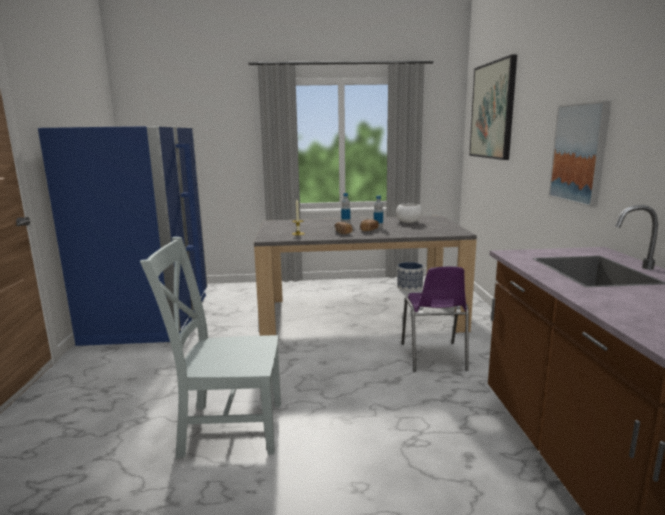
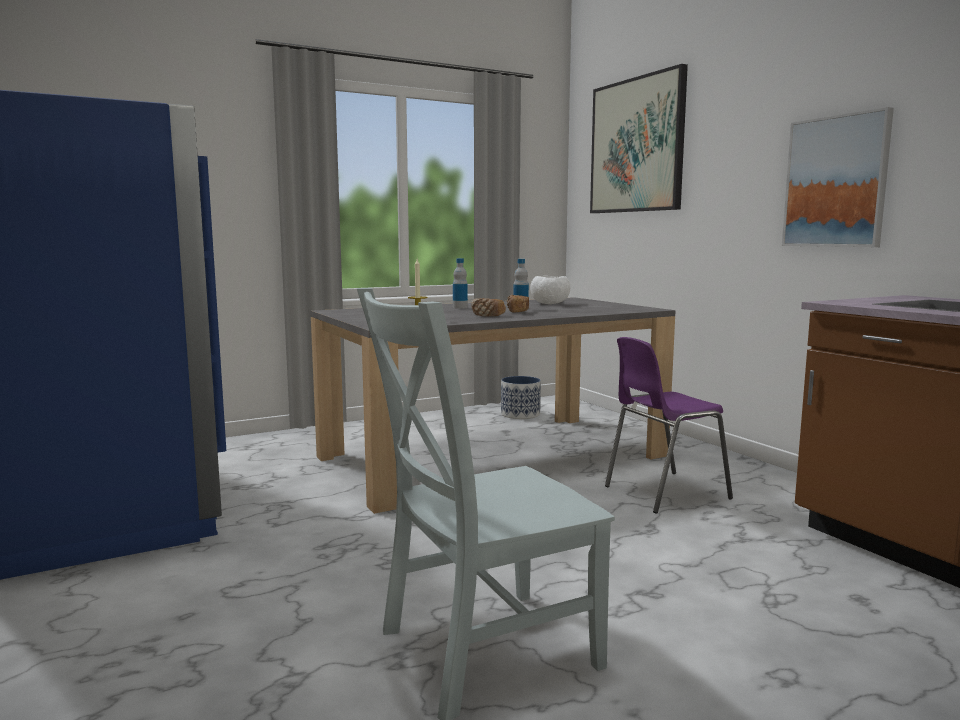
camera: 25 degrees left, 5 degrees down
purple chair [401,267,469,372] -> purple chair turned 90 degrees clockwise [605,337,733,514]

